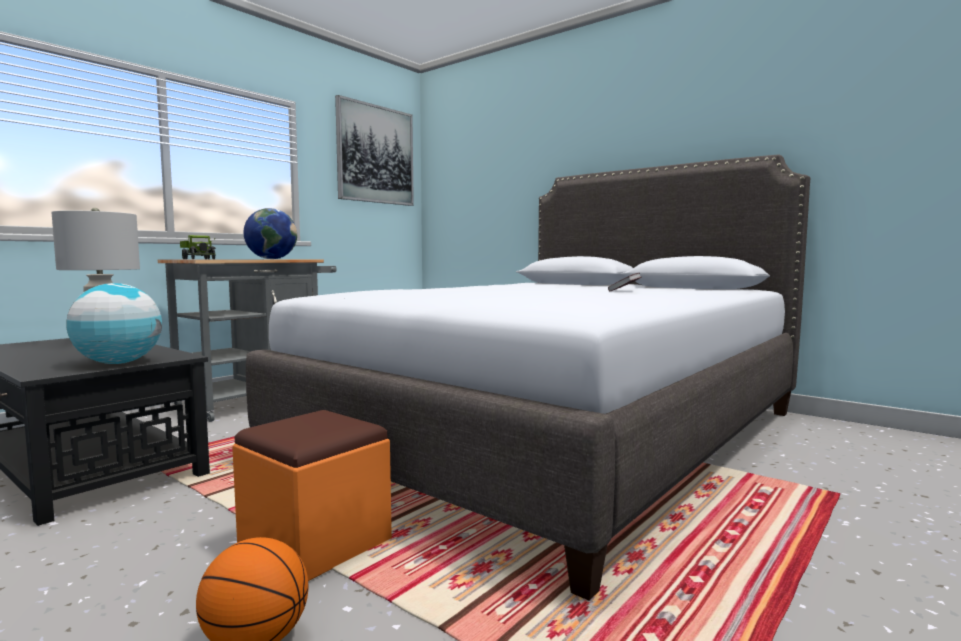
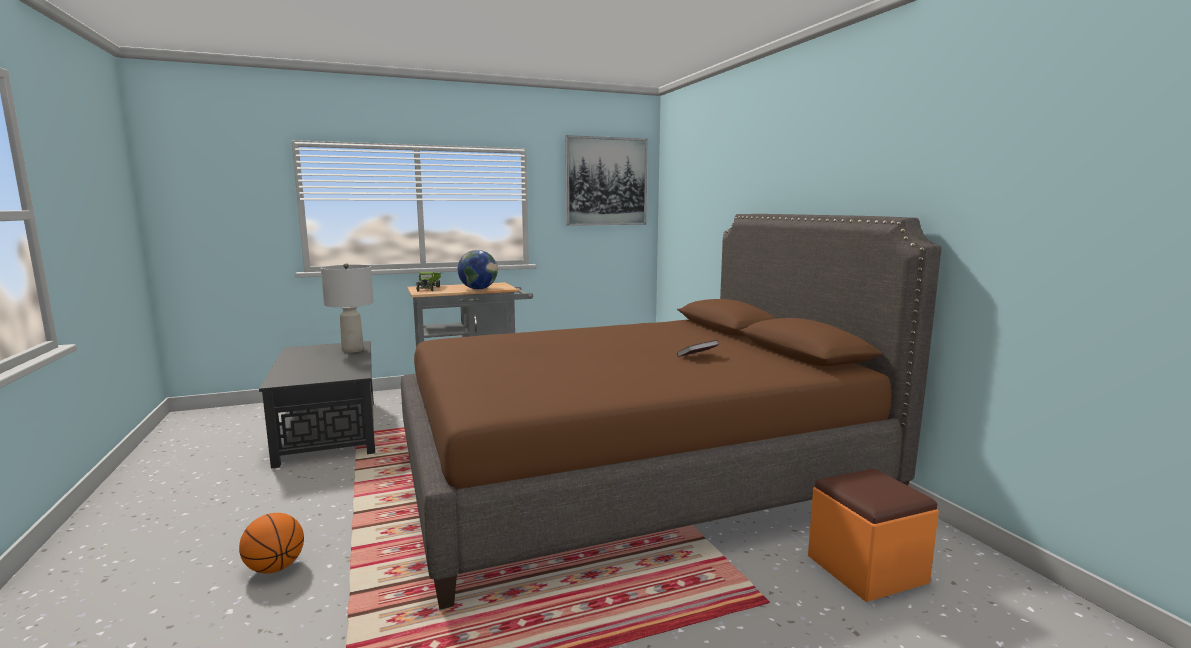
camera: 30 degrees right, 5 degrees up
globe [66,283,162,364] -> none
orange ottoman [232,410,392,581] -> orange ottoman moved to [808,469,939,602]
grey bed [246,154,810,600] -> brown bed [401,214,942,610]

